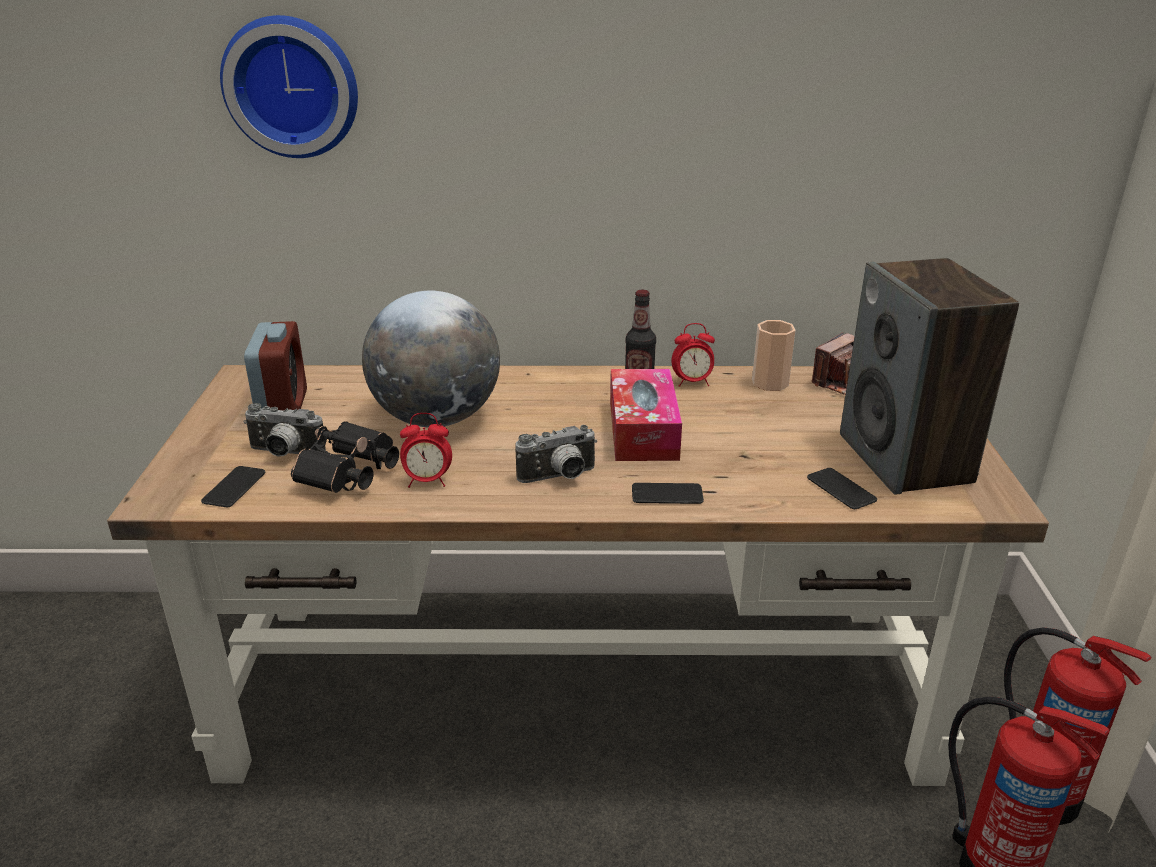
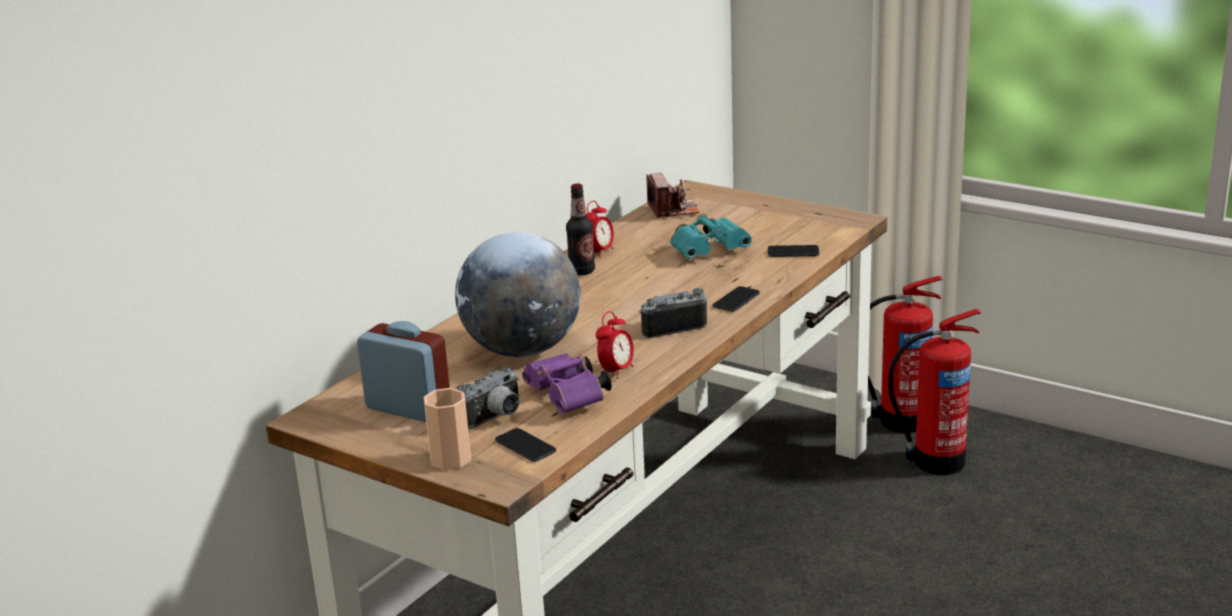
camera: 55 degrees left, 5 degrees down
wall clock [220,15,358,158] -> none
black binoculars [291,421,399,493] -> purple binoculars [522,353,612,414]
camera [516,425,597,483] -> camera turned 120 degrees counterclockwise [639,288,707,338]
tissue box [610,369,682,461] -> none
cup [752,320,796,391] -> cup moved to [424,388,471,470]
speaker [840,258,1019,494] -> none
none -> turquoise binoculars [670,214,752,259]

